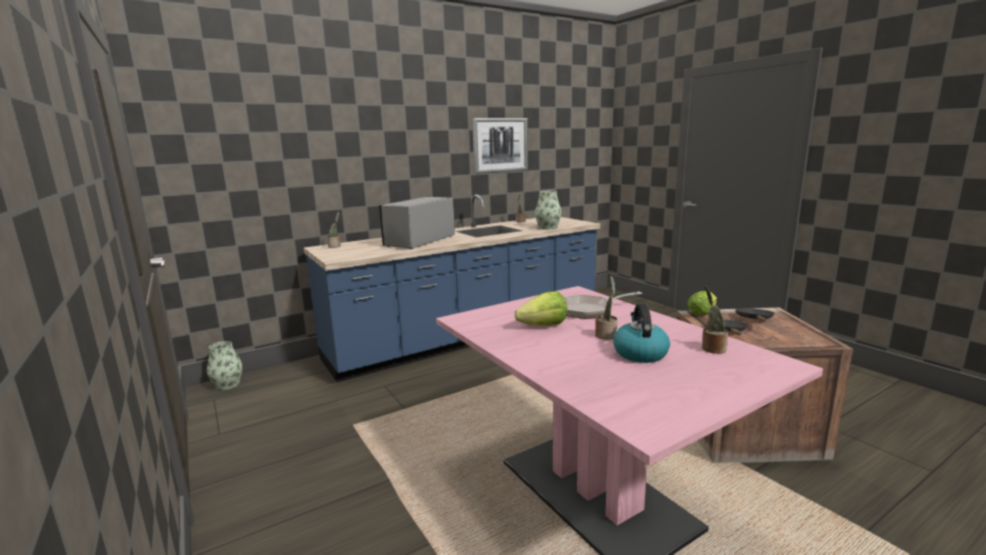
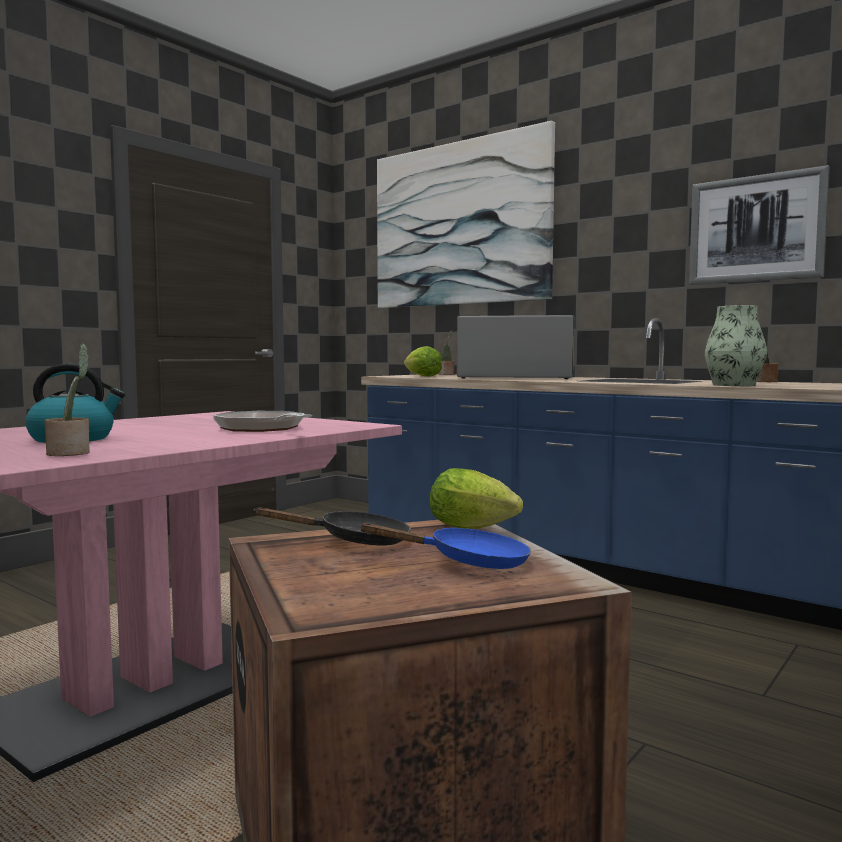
camera: 70 degrees right, 10 degrees down
vase [207,341,243,390] -> none
lettuce [515,291,567,326] -> lettuce moved to [404,346,442,377]
potted plant [595,276,618,340] -> none
black frying pan [735,308,774,322] -> blue frying pan [358,523,531,569]
none -> picture [377,121,555,308]

